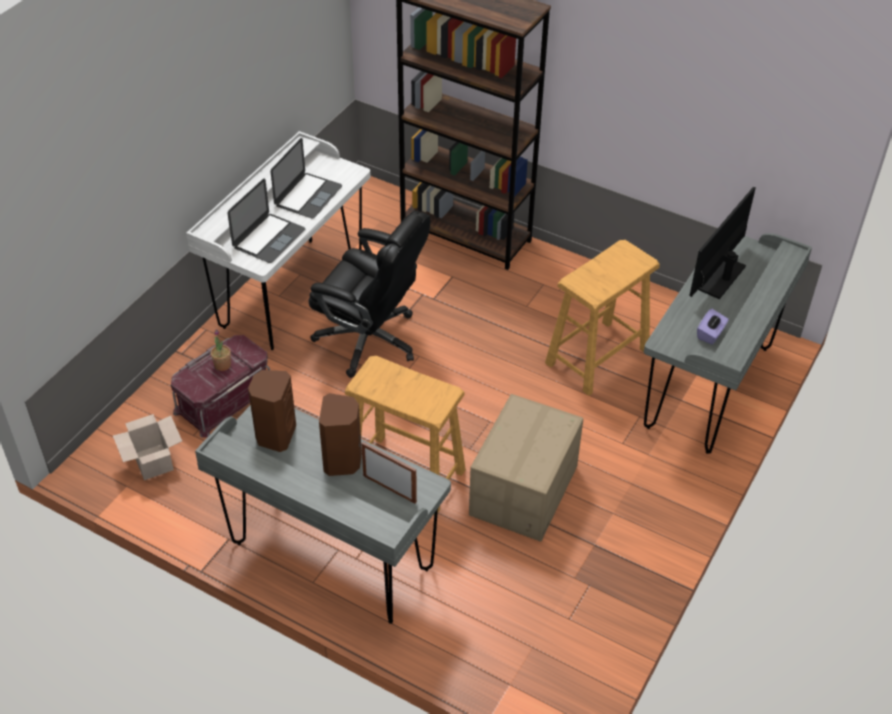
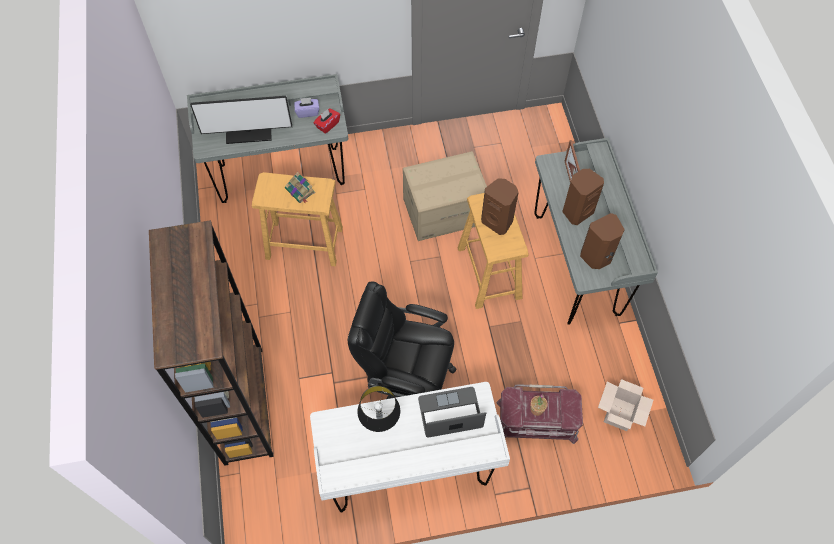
camera: 130 degrees left, 15 degrees up
laptop [271,138,342,219] -> table lamp [357,386,400,432]
black office chair [309,211,431,378] -> black office chair turned 60 degrees counterclockwise [348,282,457,399]
none -> book [285,172,315,203]
none -> red tissue box [314,108,340,134]
none -> brown speaker [481,178,519,235]

